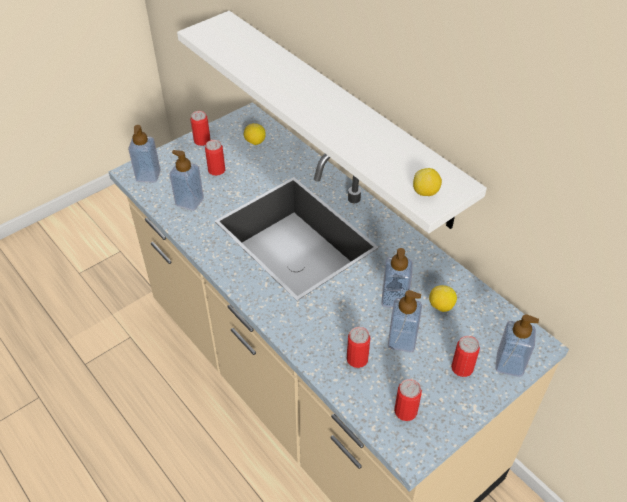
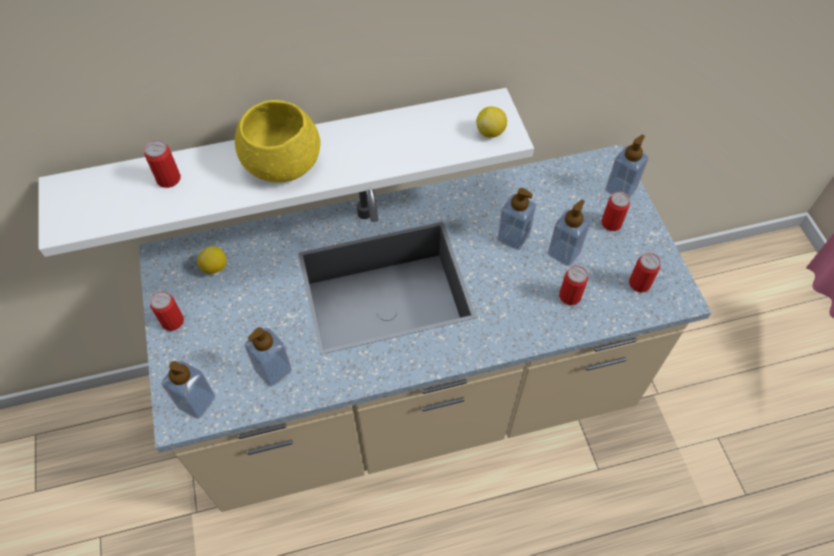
camera: 65 degrees left, 10 degrees up
can [205,140,225,176] -> can moved to [144,140,181,188]
lemon [429,285,457,312] -> none
none -> yellow bowl [235,100,320,182]

